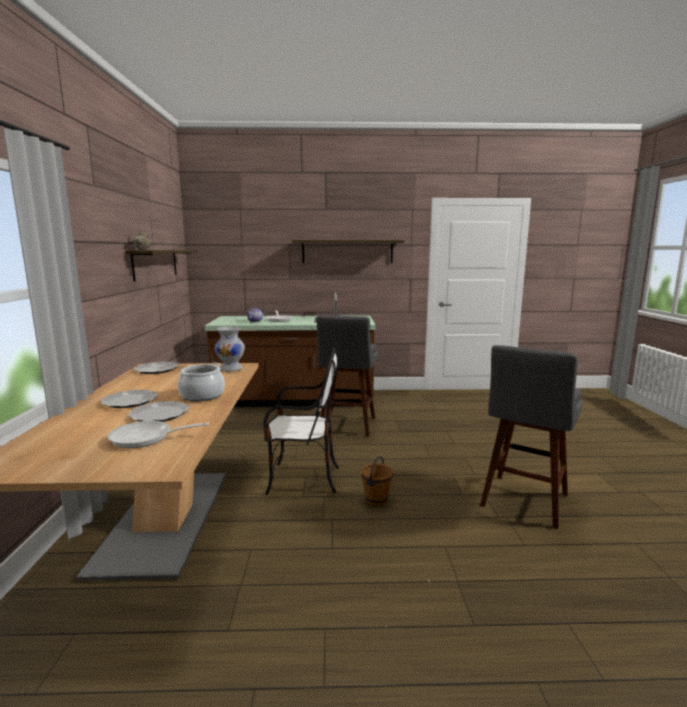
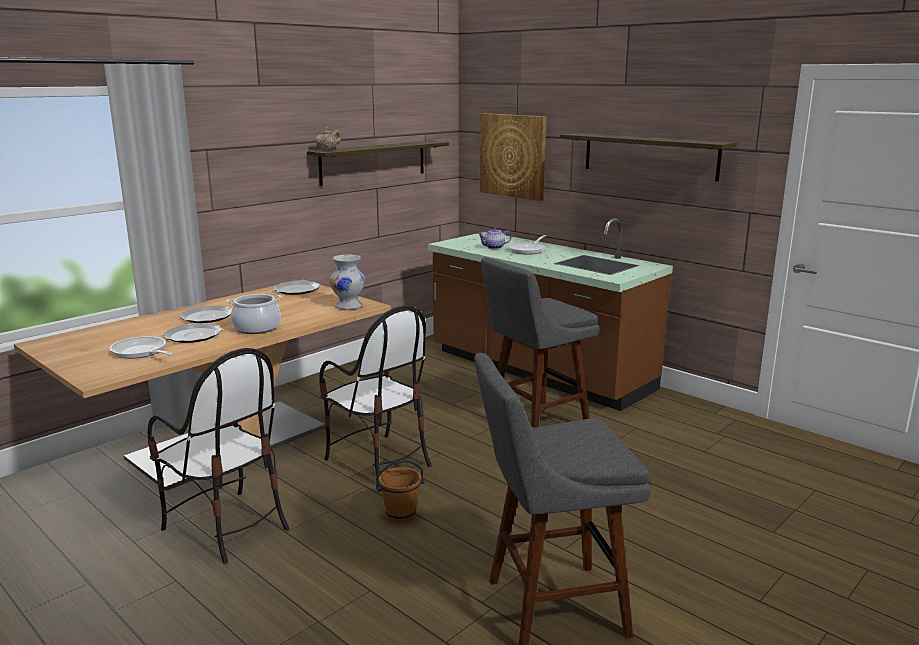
camera: 45 degrees right, 5 degrees up
none -> chair [148,348,289,564]
none -> picture [480,113,546,201]

